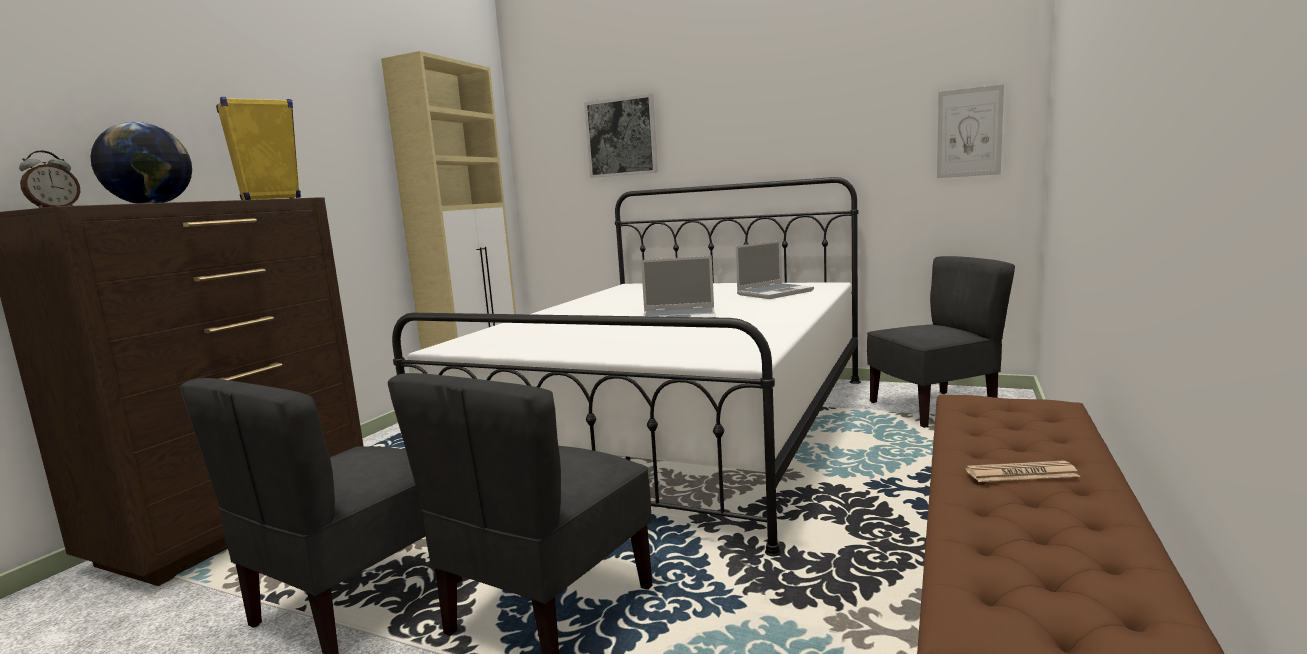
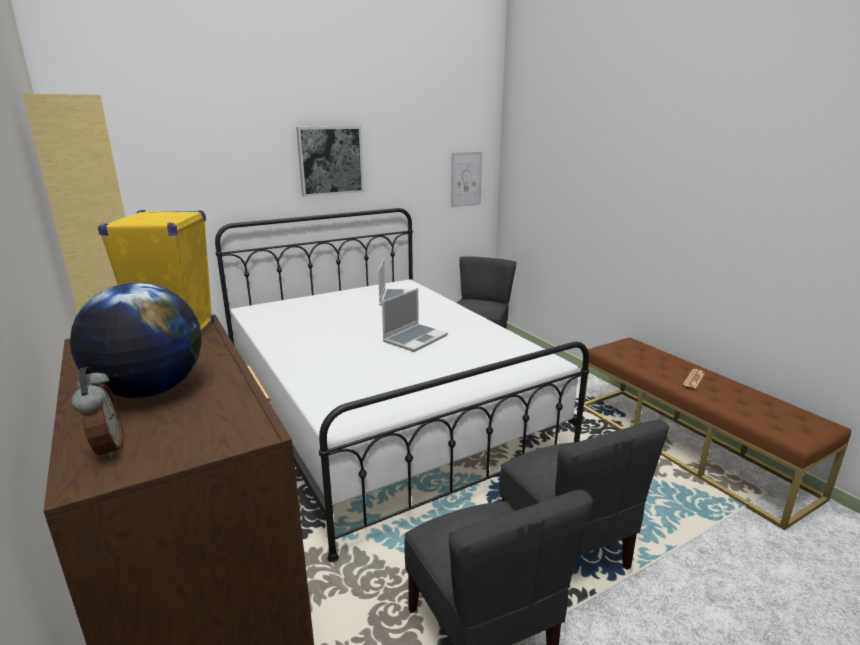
camera: 55 degrees left, 10 degrees up
picture [584,94,658,178] -> picture moved to [296,126,364,197]

